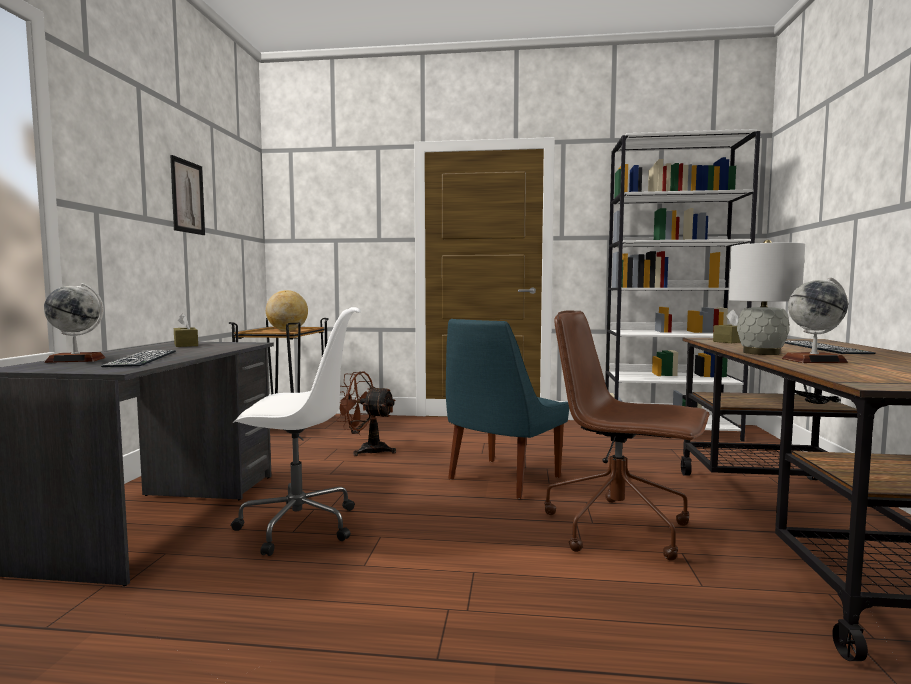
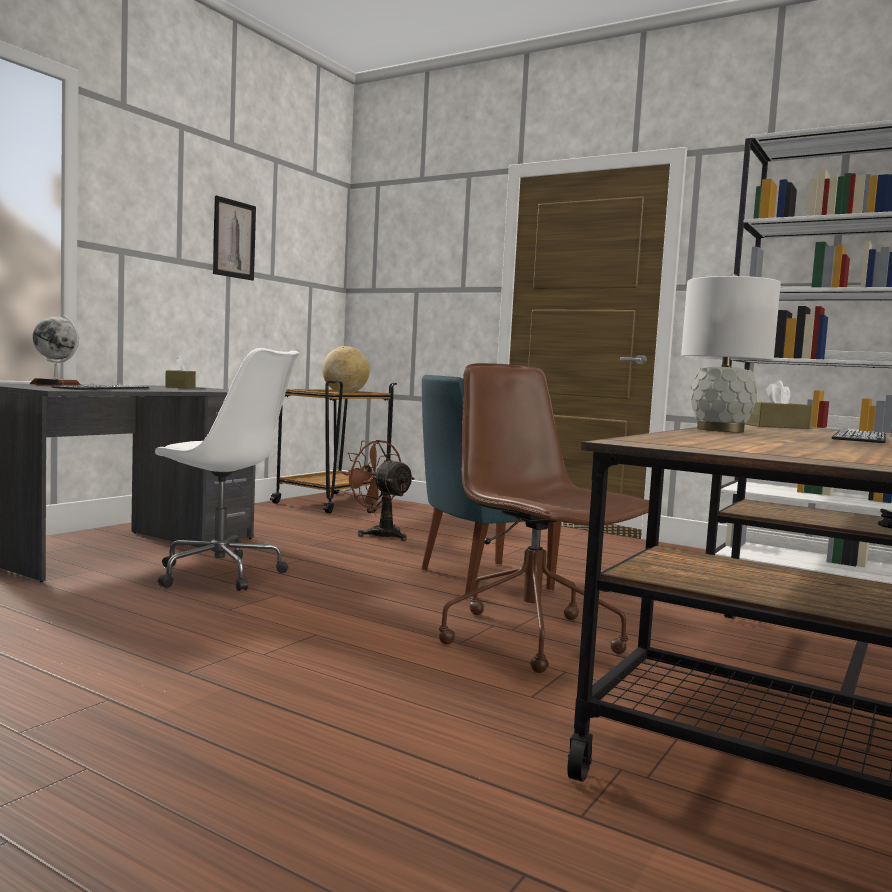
camera: 25 degrees right, 0 degrees up
globe [782,277,848,363] -> none

